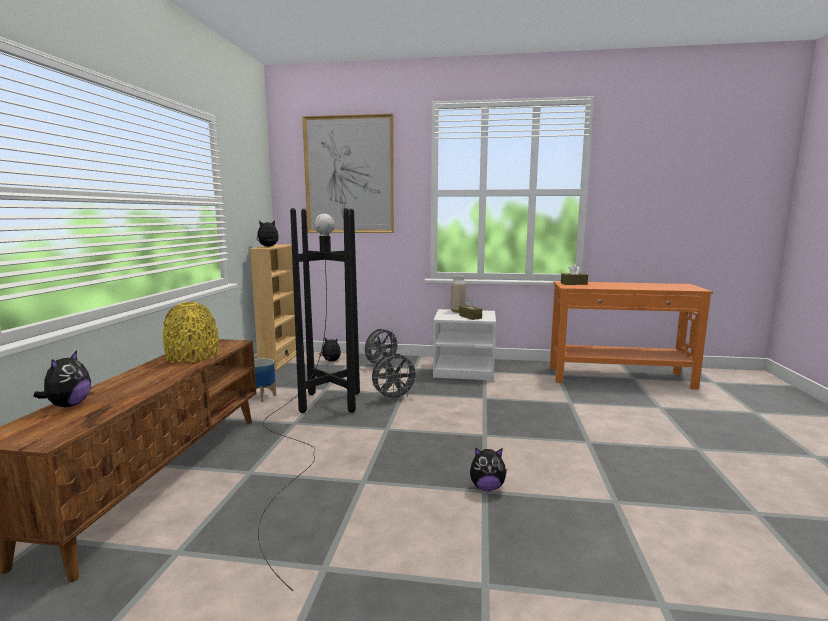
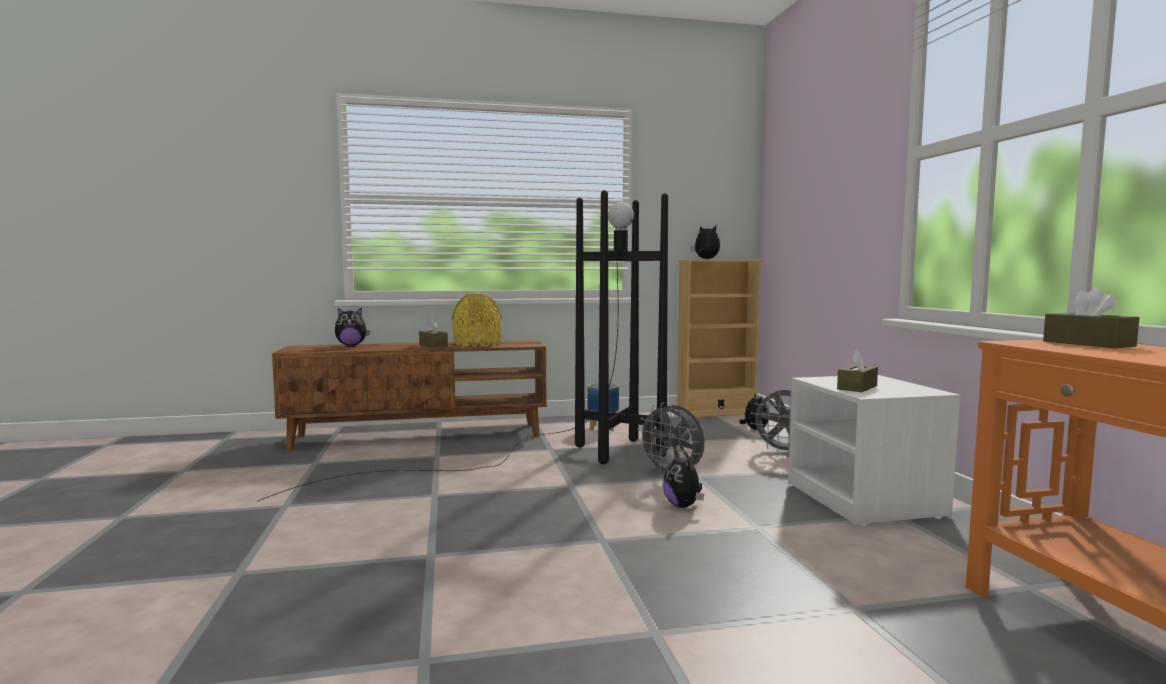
camera: 70 degrees right, 5 degrees down
picture [302,113,394,233] -> none
vase [450,275,466,313] -> none
plush toy [470,448,507,491] -> plush toy moved to [663,451,704,508]
none -> brown tissue box [419,318,448,348]

